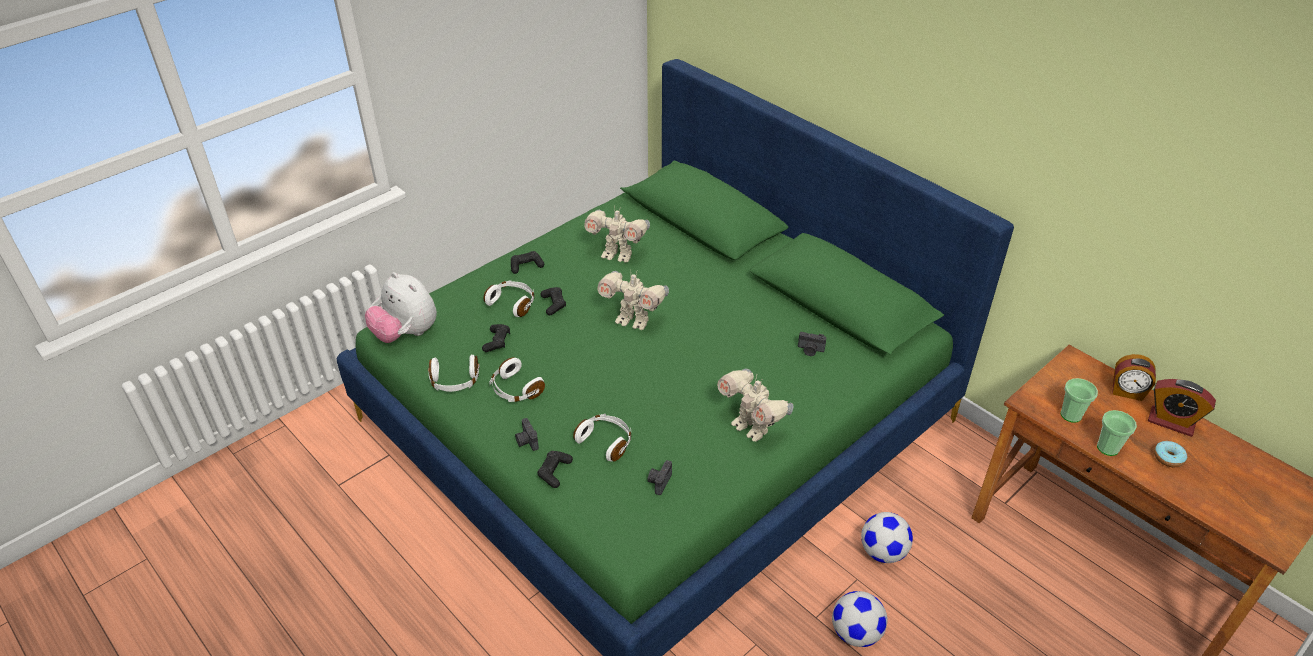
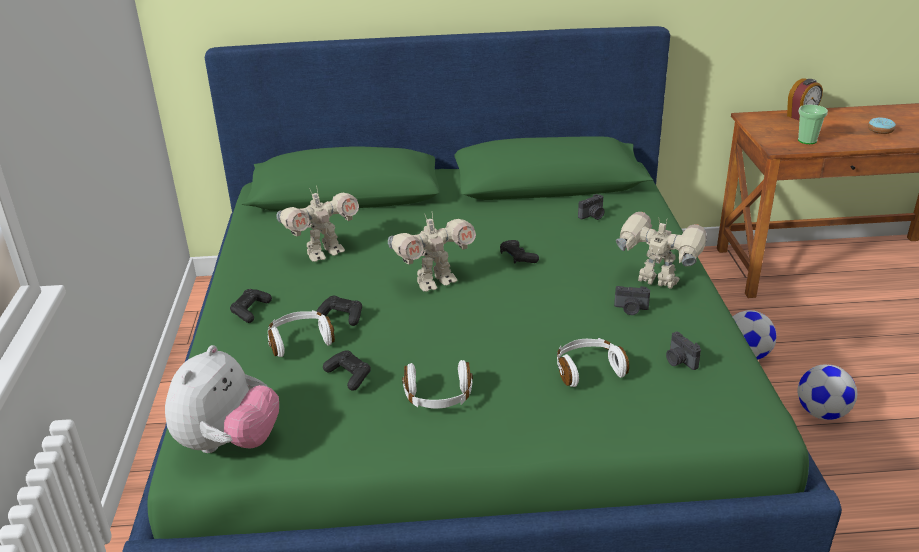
camera: 50 degrees left, 10 degrees down
plush toy [365,272,437,343] -> plush toy turned 60 degrees counterclockwise [165,345,279,453]
white headphones [428,354,480,392] -> none
camera [515,418,539,451] -> camera moved to [614,286,650,315]
black game controller [537,451,573,488] -> black game controller moved to [500,240,539,263]
toy robot [717,368,793,442] -> toy robot turned 150 degrees counterclockwise [616,212,707,289]
cup [1097,410,1137,456] -> none
alarm clock [1148,379,1216,437] -> none

